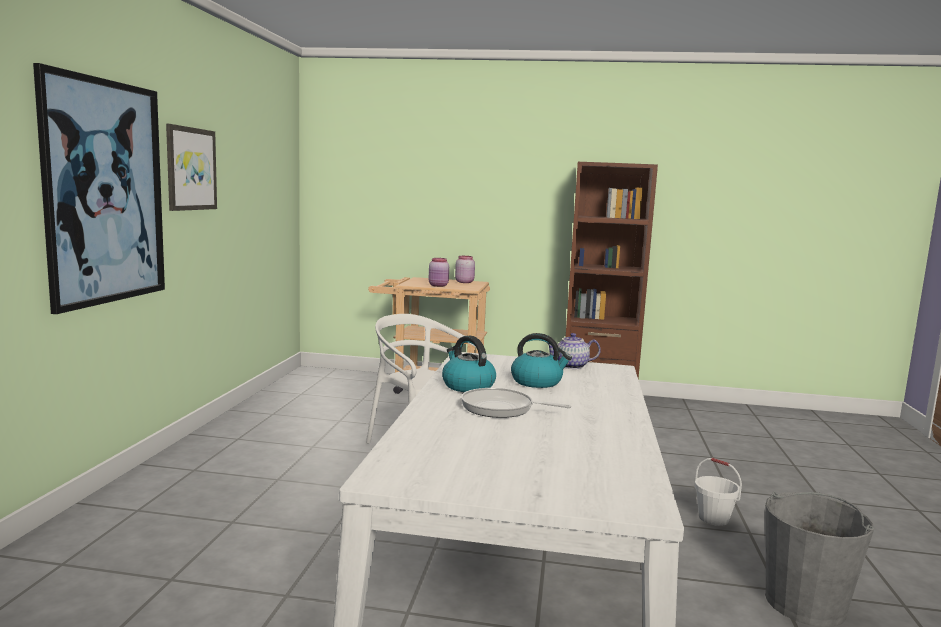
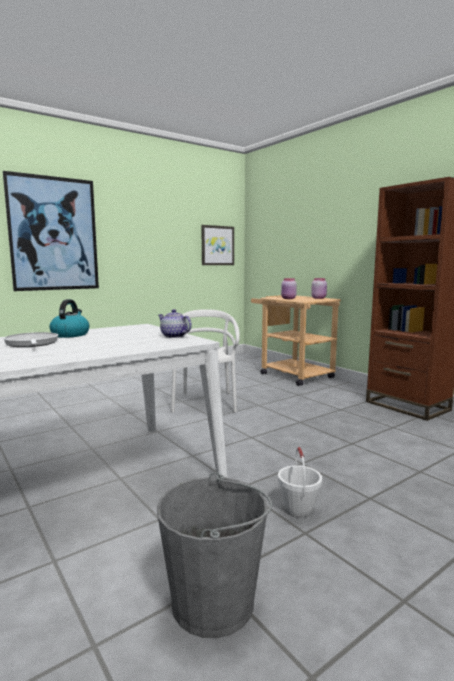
camera: 45 degrees right, 0 degrees up
picture [166,124,217,211] -> picture moved to [201,225,234,265]
kettle [511,333,572,388] -> none

